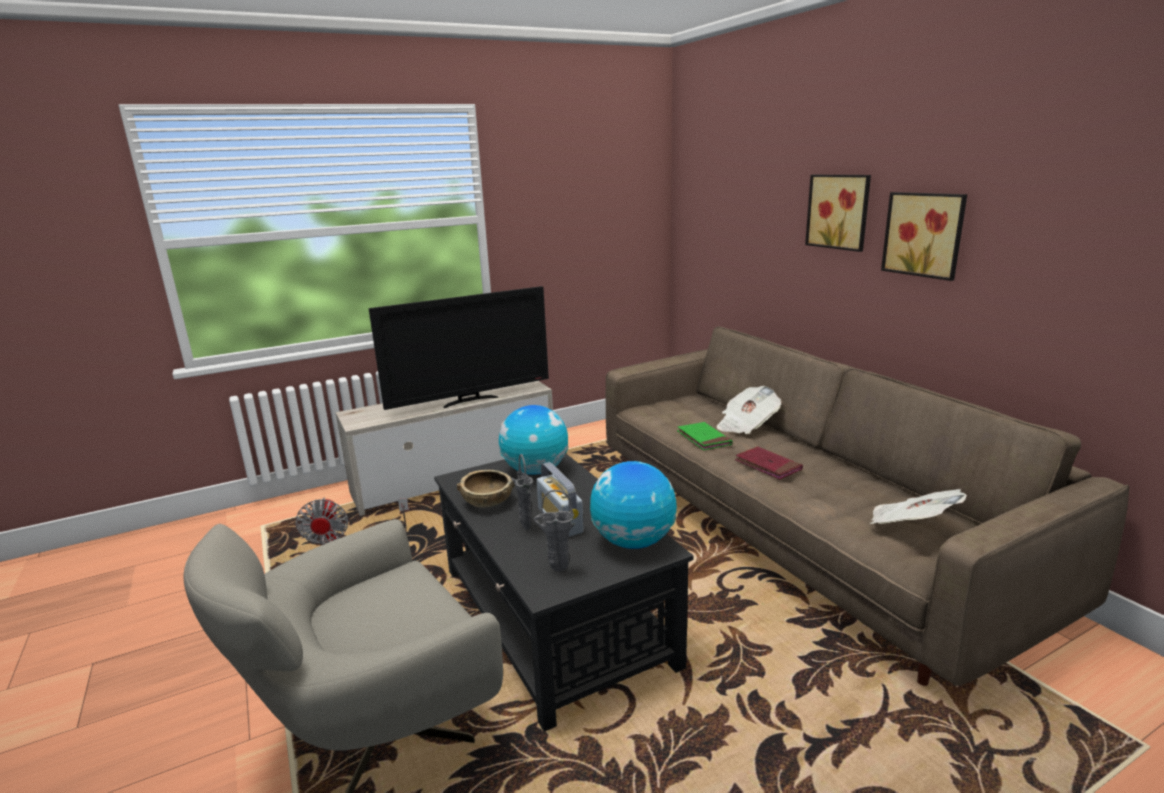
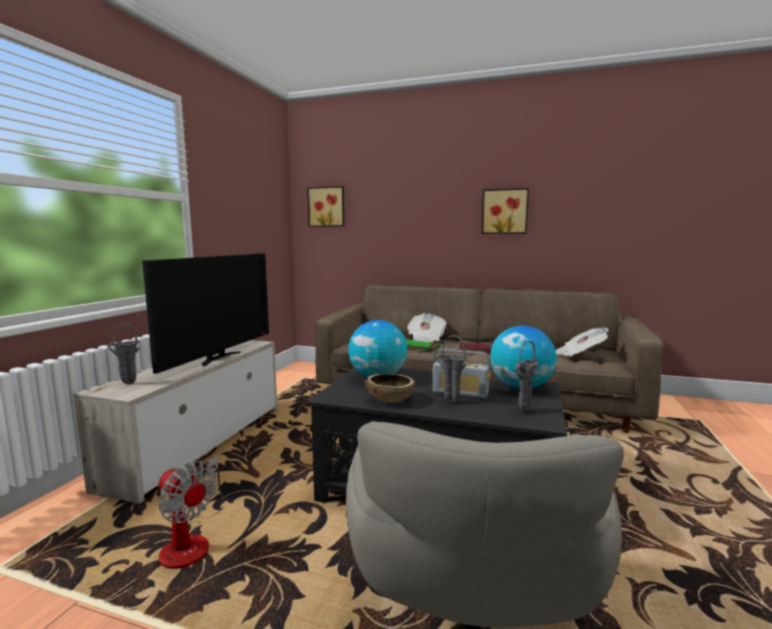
camera: 45 degrees left, 10 degrees down
picture [805,175,871,252] -> picture moved to [307,186,344,227]
none -> grey vase [108,324,139,384]

